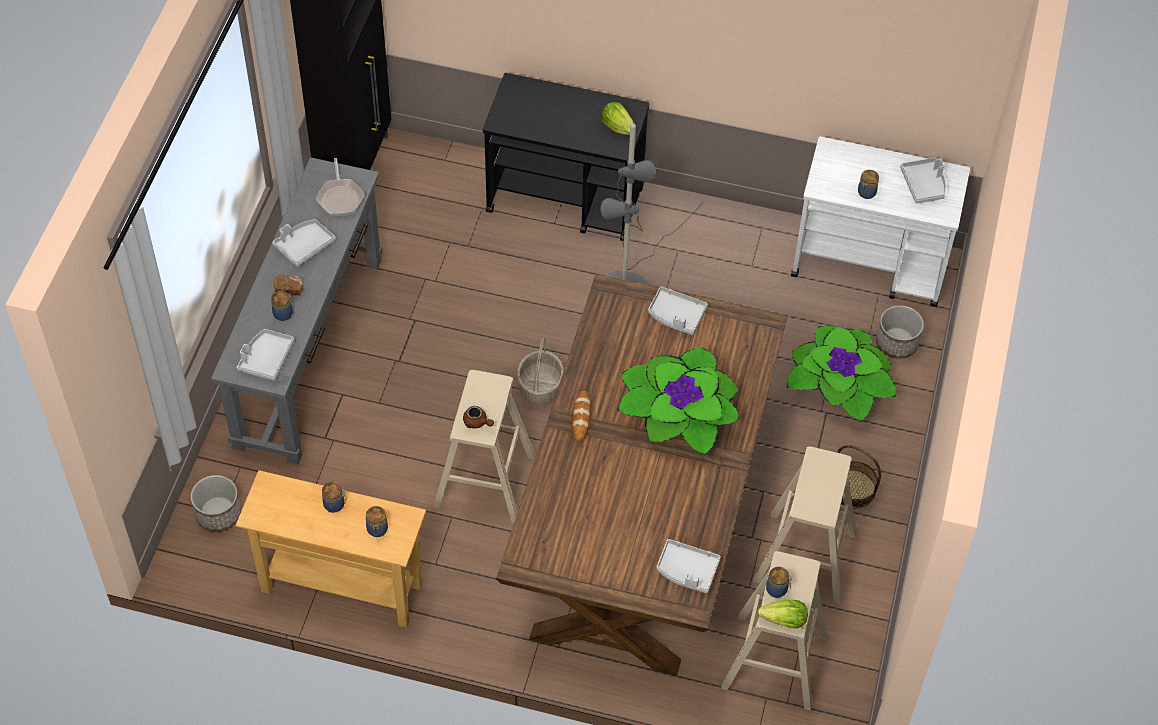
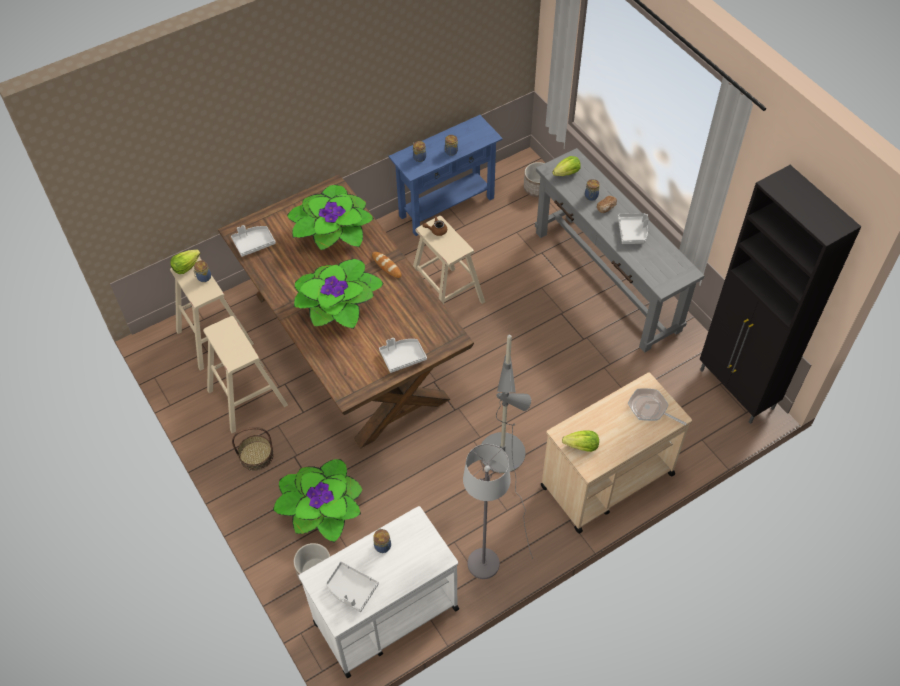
camera: 135 degrees right, 0 degrees up
beige console table [236,470,426,628] -> blue console table [388,115,503,236]
grey tray [237,329,294,381] -> lettuce [552,156,581,176]
frying pan [316,158,364,216] -> frying pan moved to [628,388,687,426]
black cart [483,73,649,241] -> beige cart [541,372,692,534]
basket [517,337,564,404] -> none
none -> potted plant [287,185,374,250]
none -> grey floor lamp [463,444,510,579]

